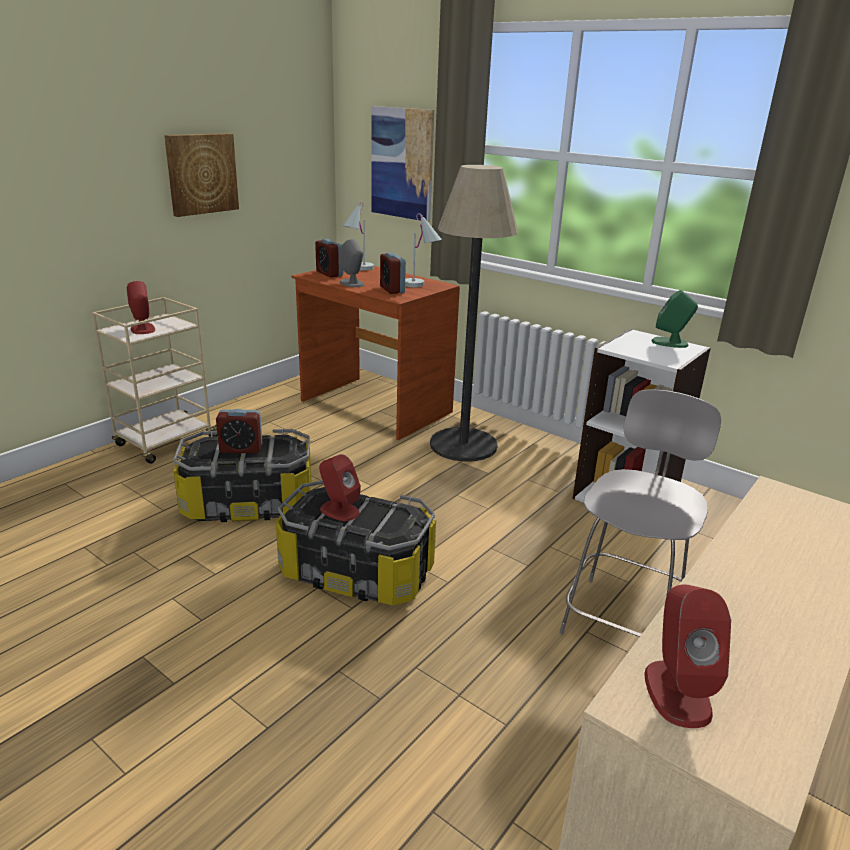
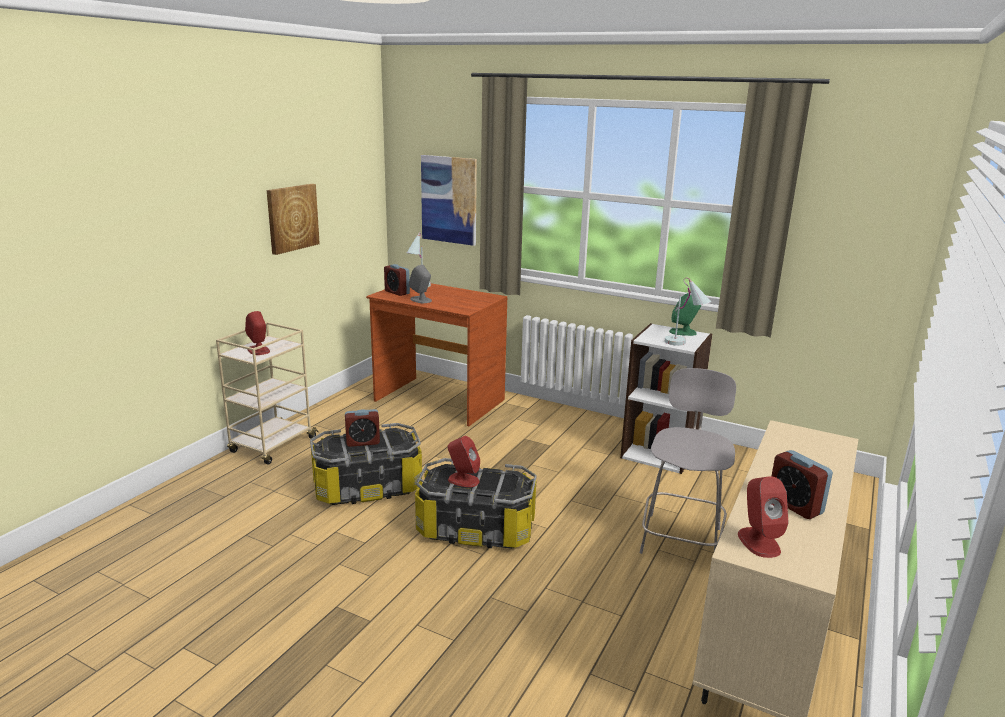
camera: 10 degrees left, 5 degrees down
alarm clock [380,252,406,294] -> alarm clock moved to [772,450,833,519]
white table lamp [405,213,442,287] -> white table lamp moved to [665,277,711,346]
floor lamp [430,165,518,462] -> none

